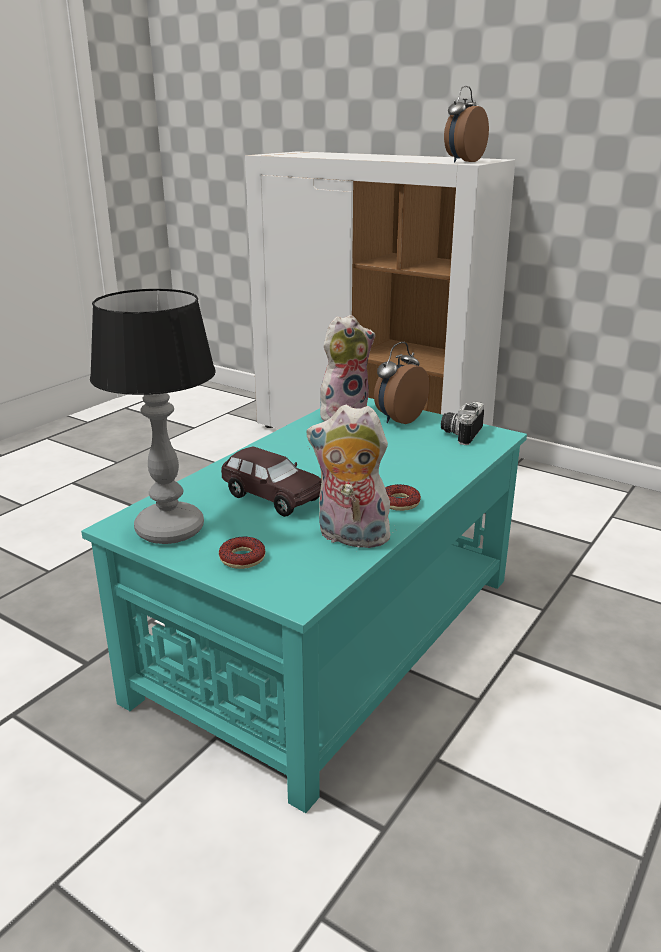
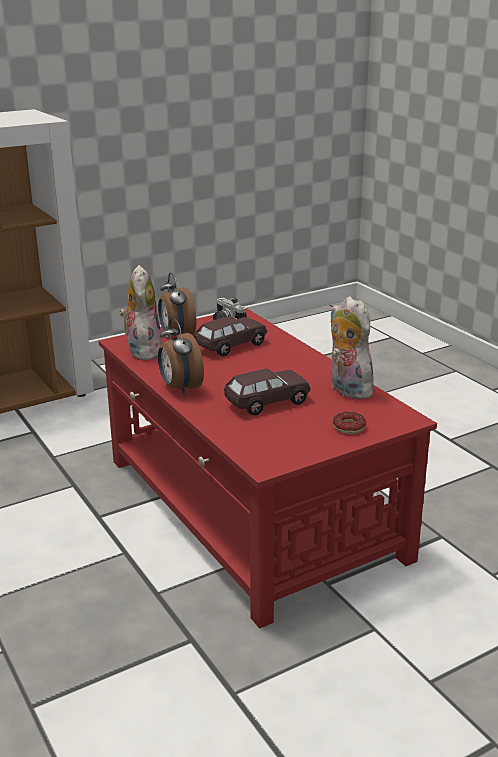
camera: 65 degrees left, 0 degrees up
turquoise coffee table [81,398,527,813] -> red coffee table [99,308,437,628]
table lamp [90,289,216,544] -> none
plush toy [307,405,390,548] -> plush toy turned 105 degrees clockwise [330,297,375,399]
donut [385,484,421,511] -> none
alarm clock [444,86,489,163] -> alarm clock moved to [158,317,204,394]
none -> brown toy car [194,316,267,357]

